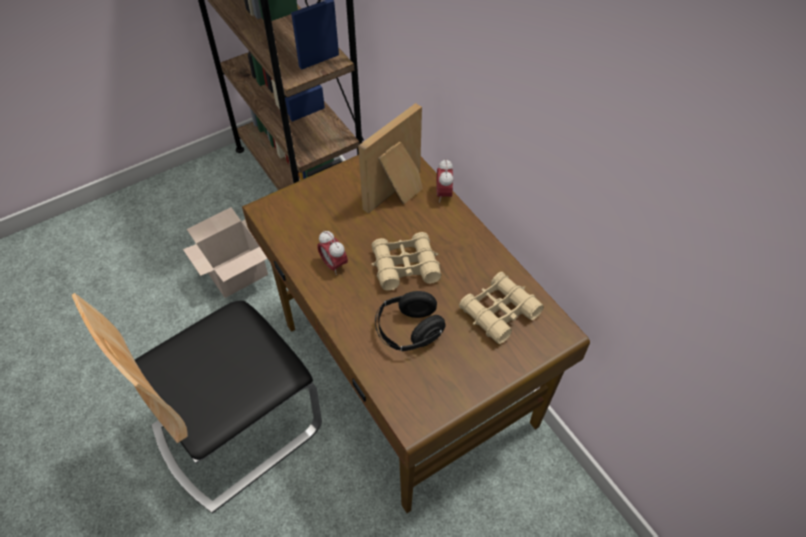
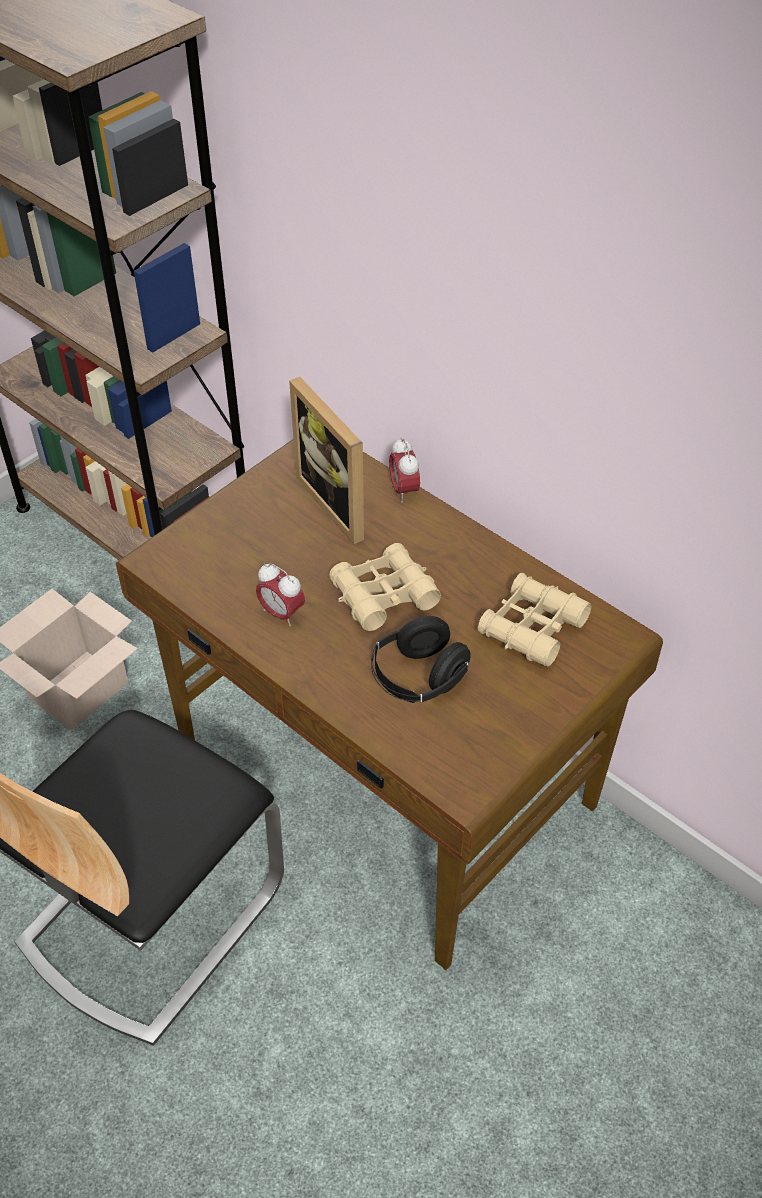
camera: 15 degrees left, 5 degrees down
picture frame [358,103,423,214] -> picture frame turned 60 degrees counterclockwise [289,377,364,544]

